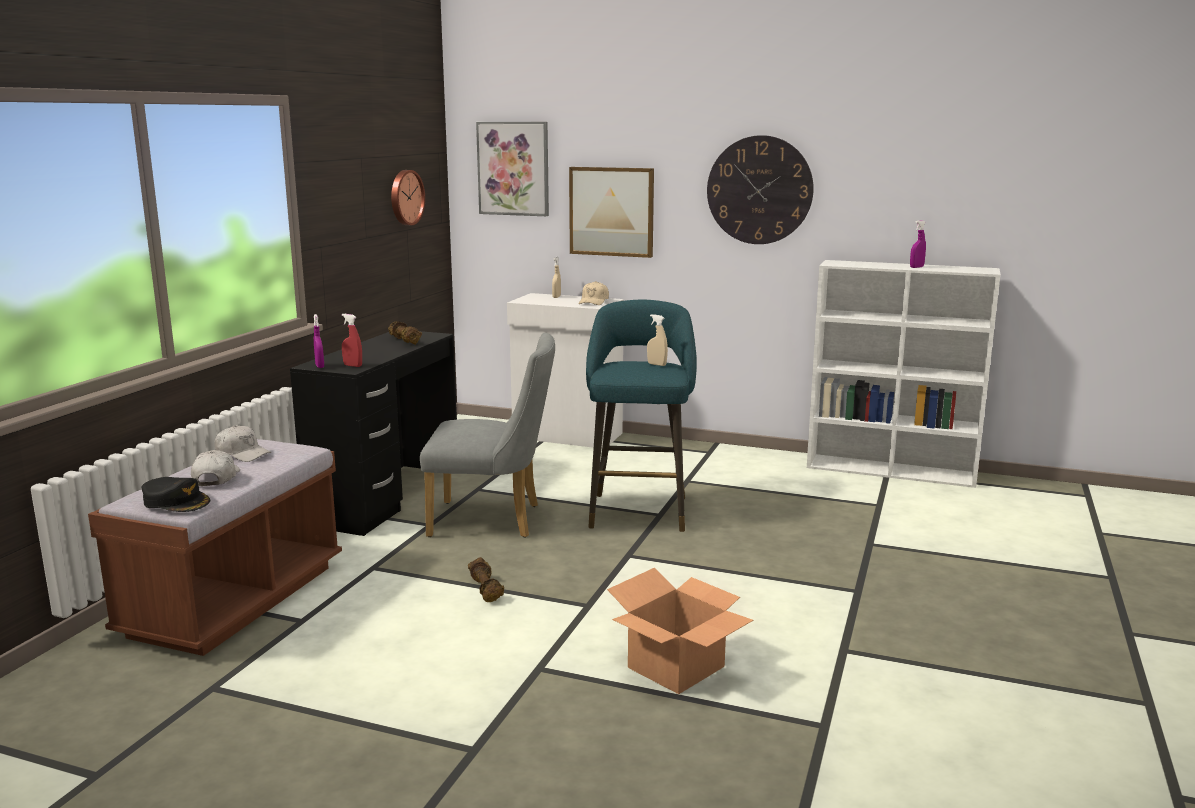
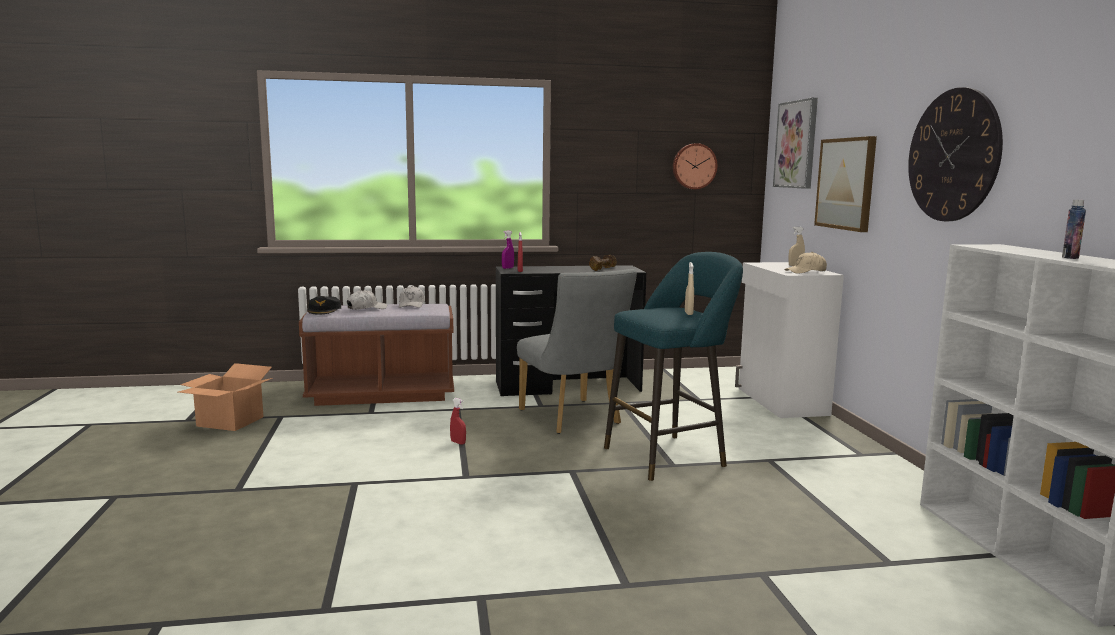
camera: 60 degrees right, 5 degrees down
brown dumbbell [468,557,504,602] -> red spray bottle [450,398,466,445]
cardboard box [607,568,754,694] -> cardboard box moved to [178,363,273,431]
purple spray bottle [910,220,926,268] -> bottle [1062,200,1086,259]

